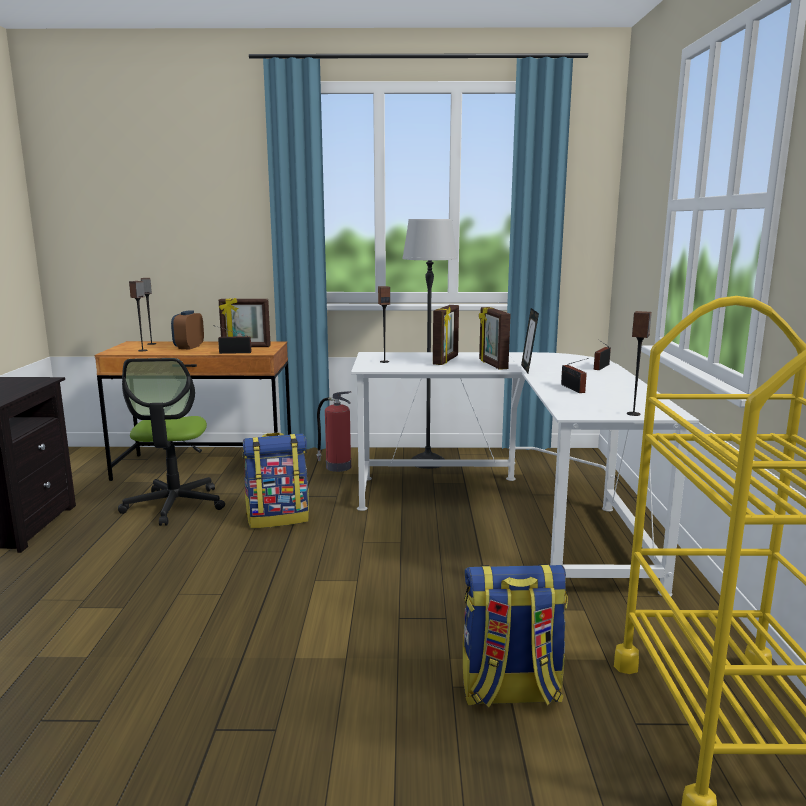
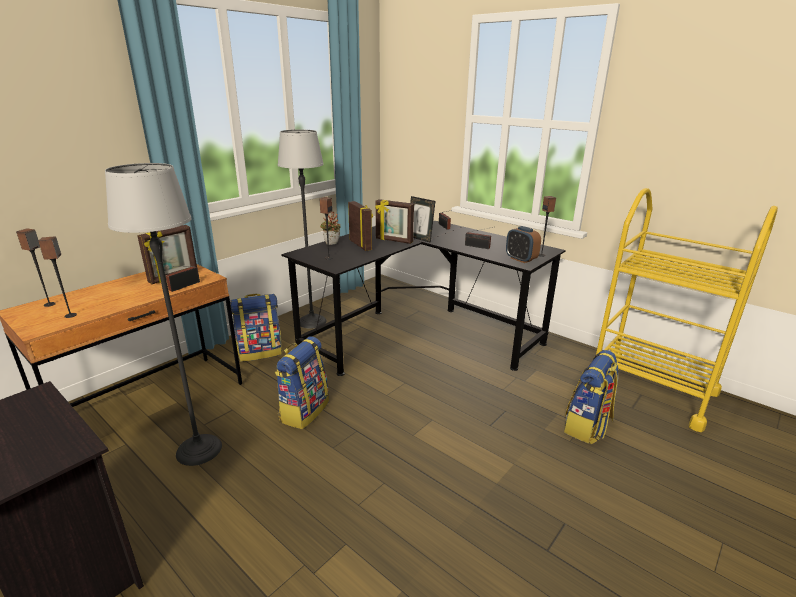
camera: 50 degrees left, 10 degrees up
office chair [118,358,225,526] -> floor lamp [105,163,222,466]
alarm clock [171,310,204,349] -> alarm clock moved to [506,226,541,263]
fire extinguisher [316,391,351,472] -> backpack [230,294,282,362]
white desk [351,352,699,596] -> black desk [281,221,566,376]
none -> potted plant [320,212,340,245]

